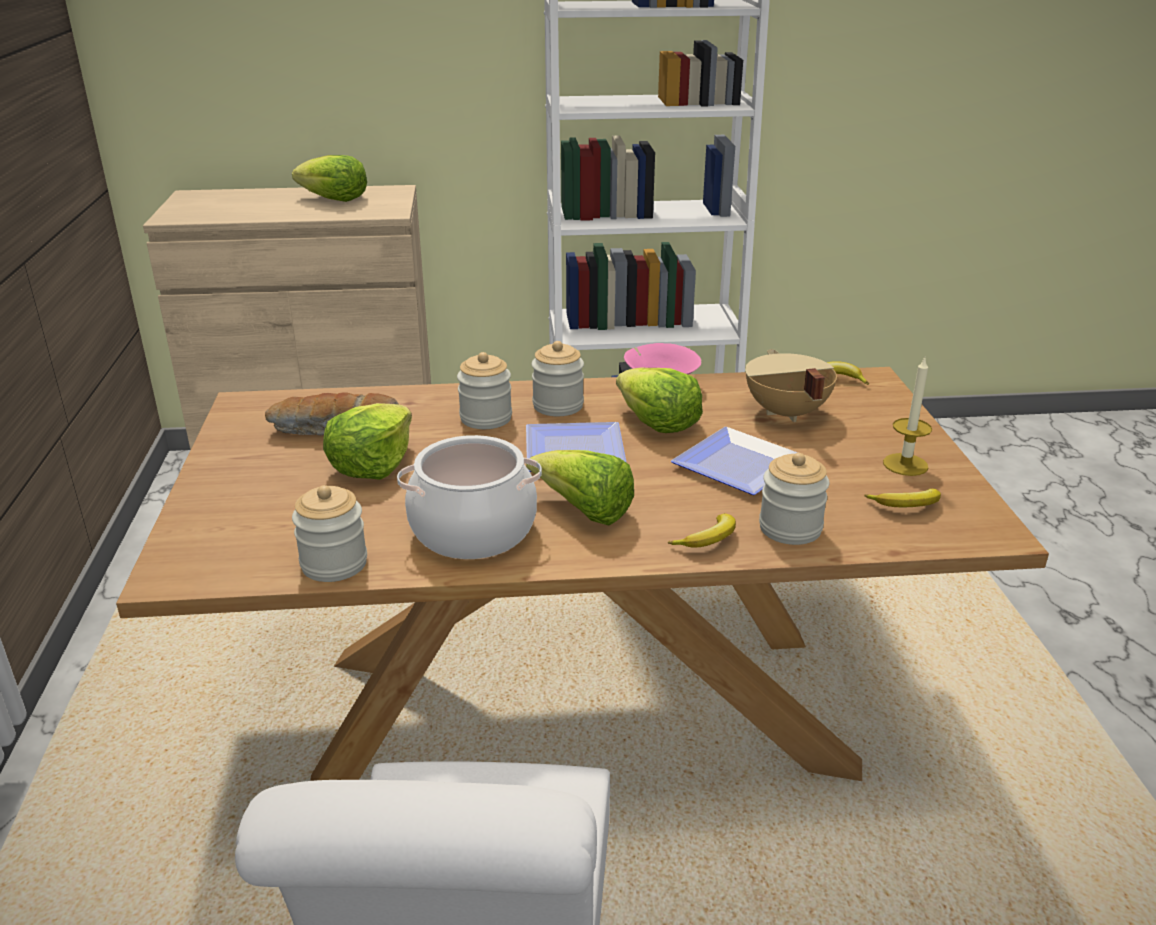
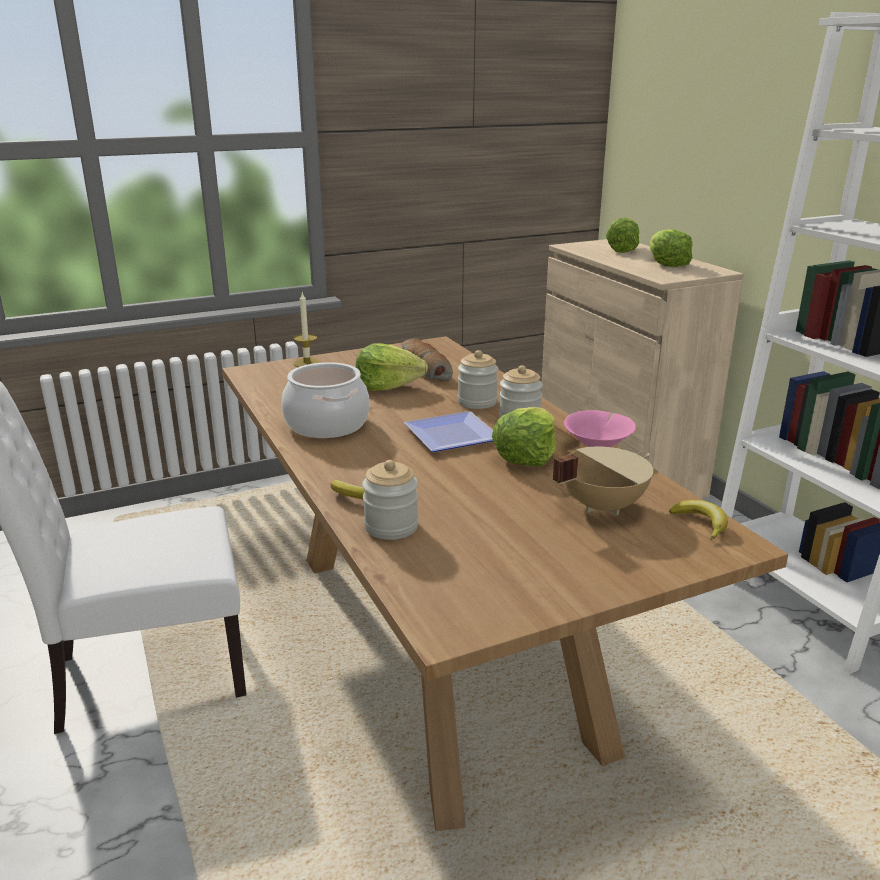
camera: 70 degrees right, 5 degrees down
jar [292,485,367,582] -> none
lettuce [526,450,634,526] -> lettuce moved to [606,218,639,253]
plate [671,427,798,495] -> none
banana [864,489,941,507] -> none
candle [883,358,932,476] -> candle moved to [294,293,321,367]

